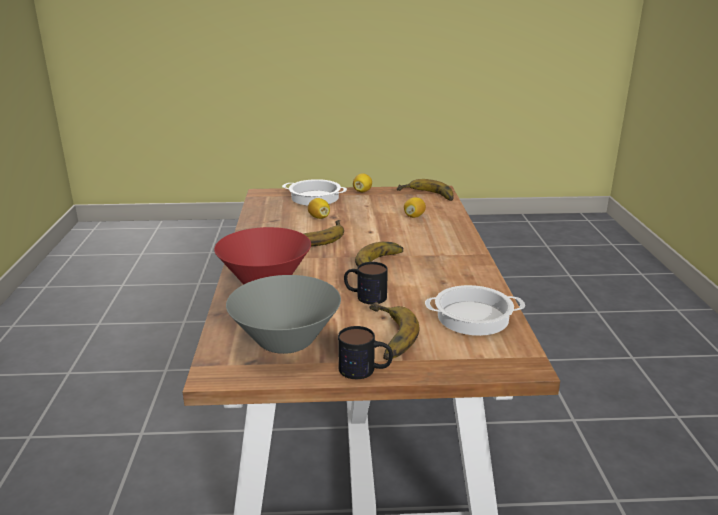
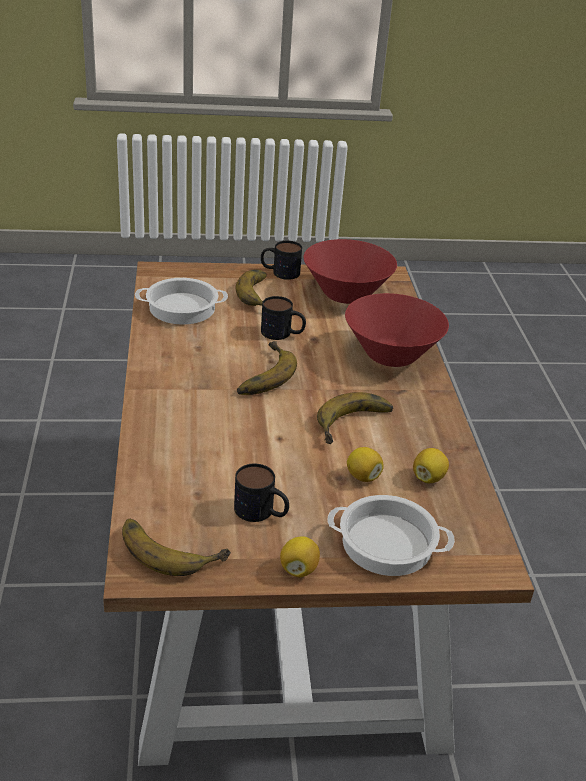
camera: 175 degrees right, 10 degrees up
grey bowl [226,275,341,354] -> red bowl [303,239,397,304]
lemon [404,197,426,218] -> lemon moved to [413,448,449,483]
none -> mug [234,463,289,522]

